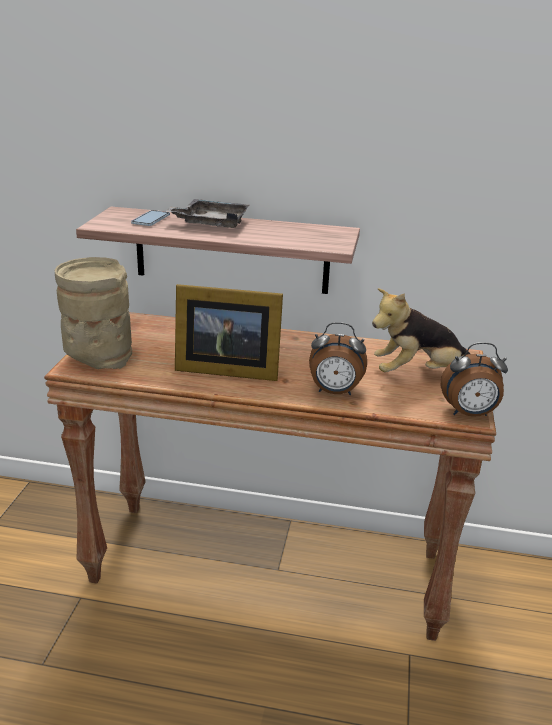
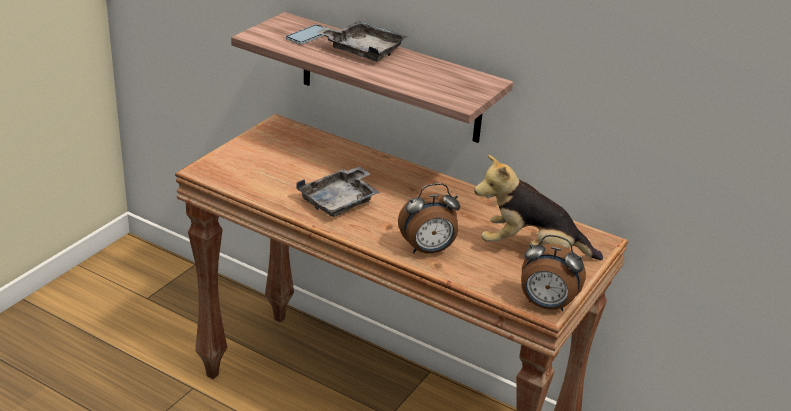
camera: 20 degrees right, 5 degrees up
beige vase [55,257,132,369] -> none
picture frame [175,284,283,381] -> grey tray [296,166,380,217]
alarm clock [309,322,367,395] -> alarm clock turned 45 degrees counterclockwise [398,183,460,254]

